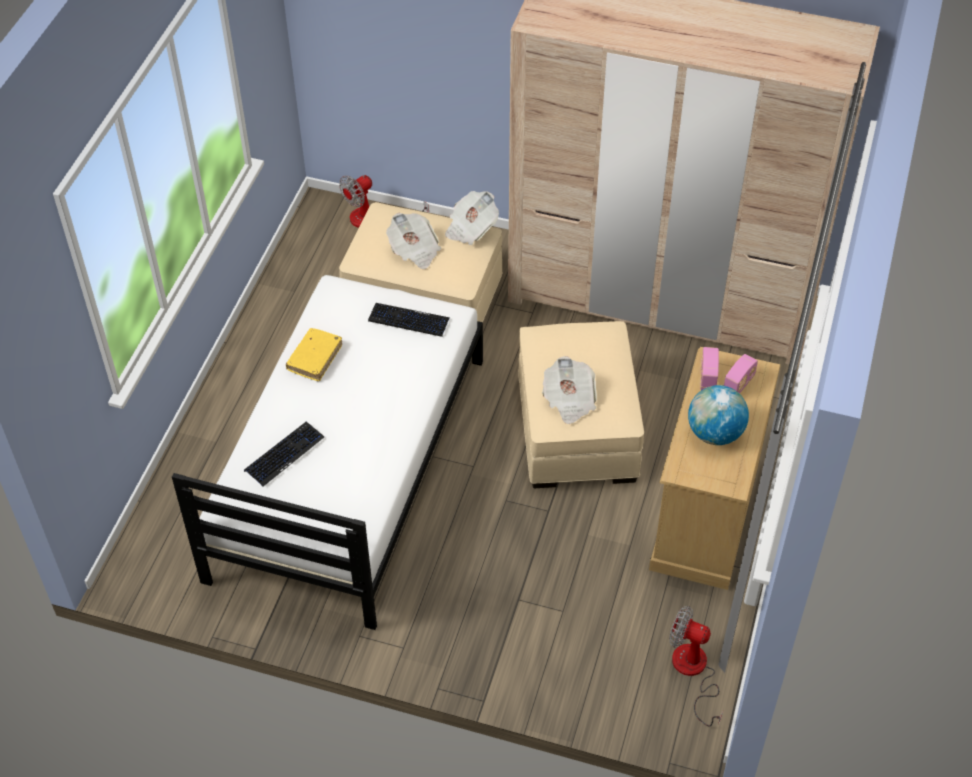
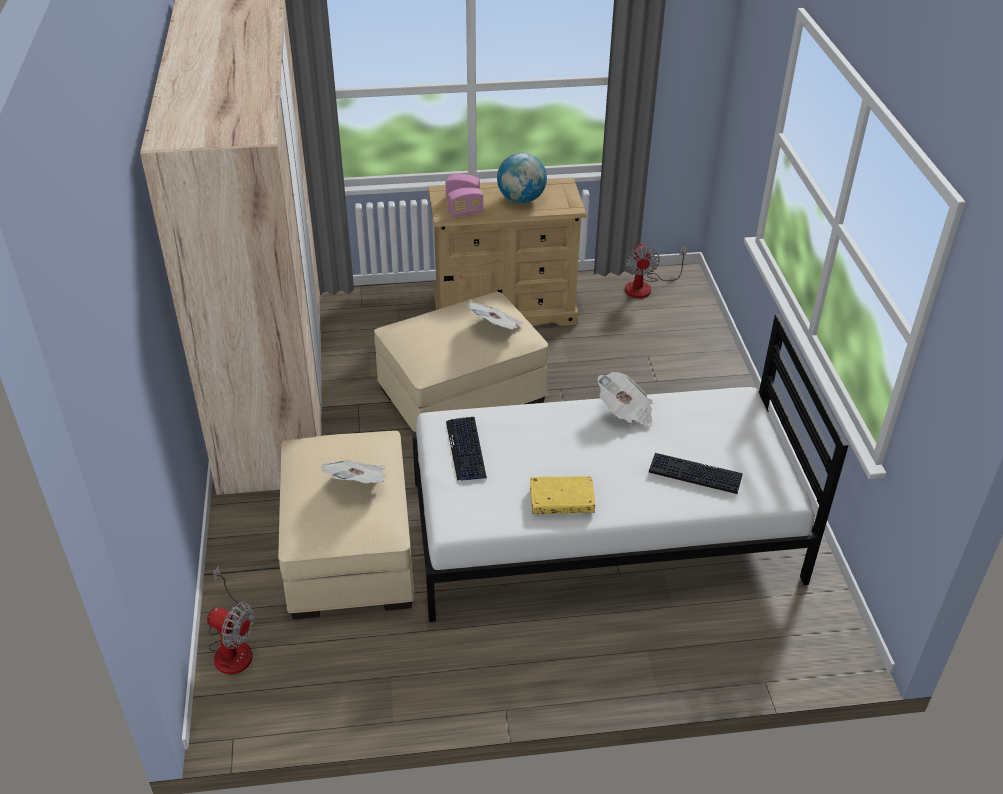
camera: 115 degrees left, 10 degrees down
newspaper [445,191,499,245] -> newspaper moved to [597,372,652,427]

